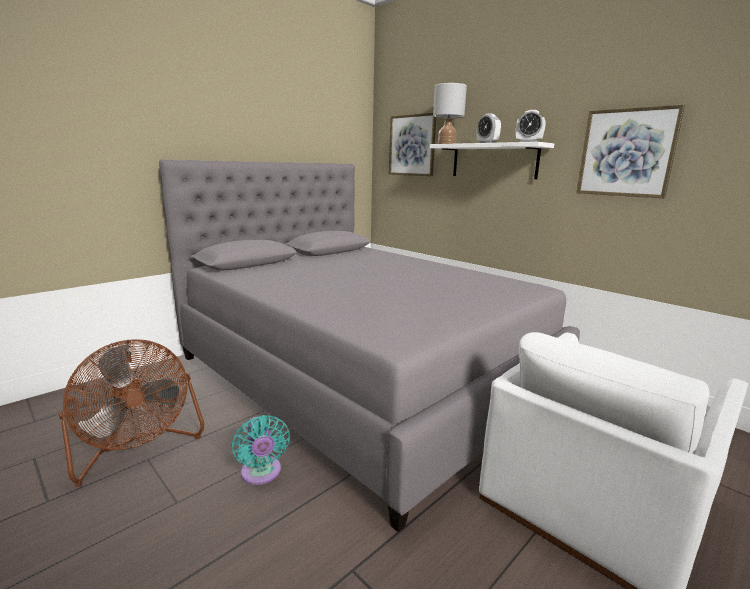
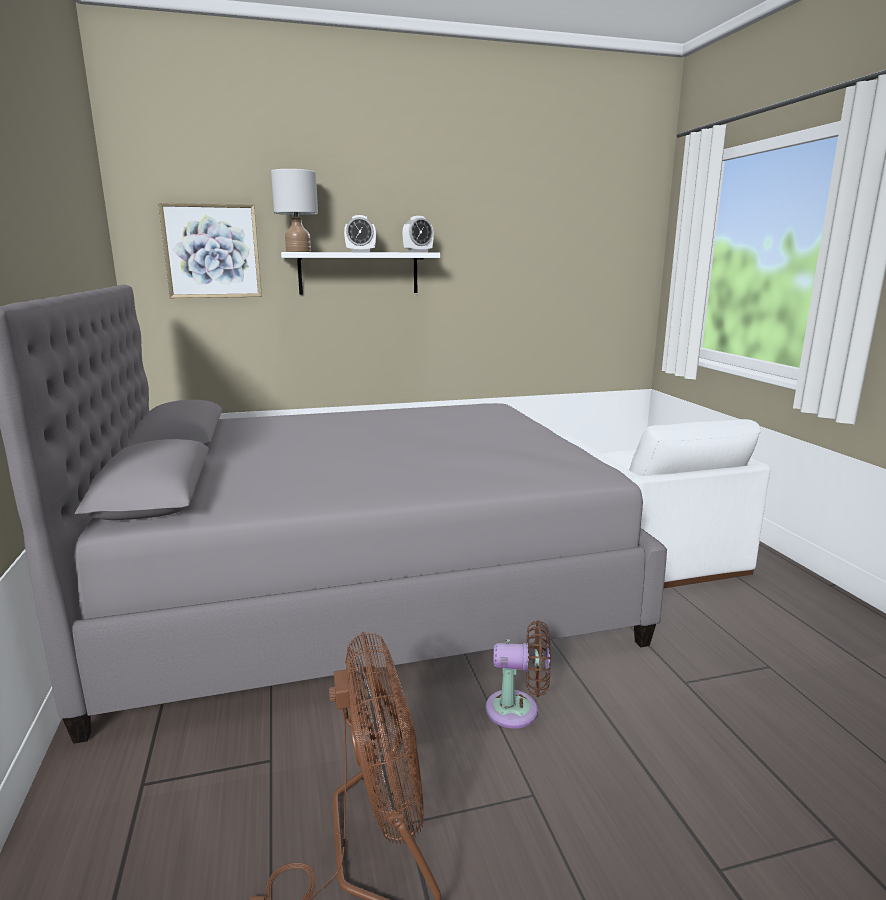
camera: 60 degrees left, 0 degrees up
turquoise fan [231,415,290,485] -> brown fan [485,620,551,729]
picture [576,104,685,198] -> none

